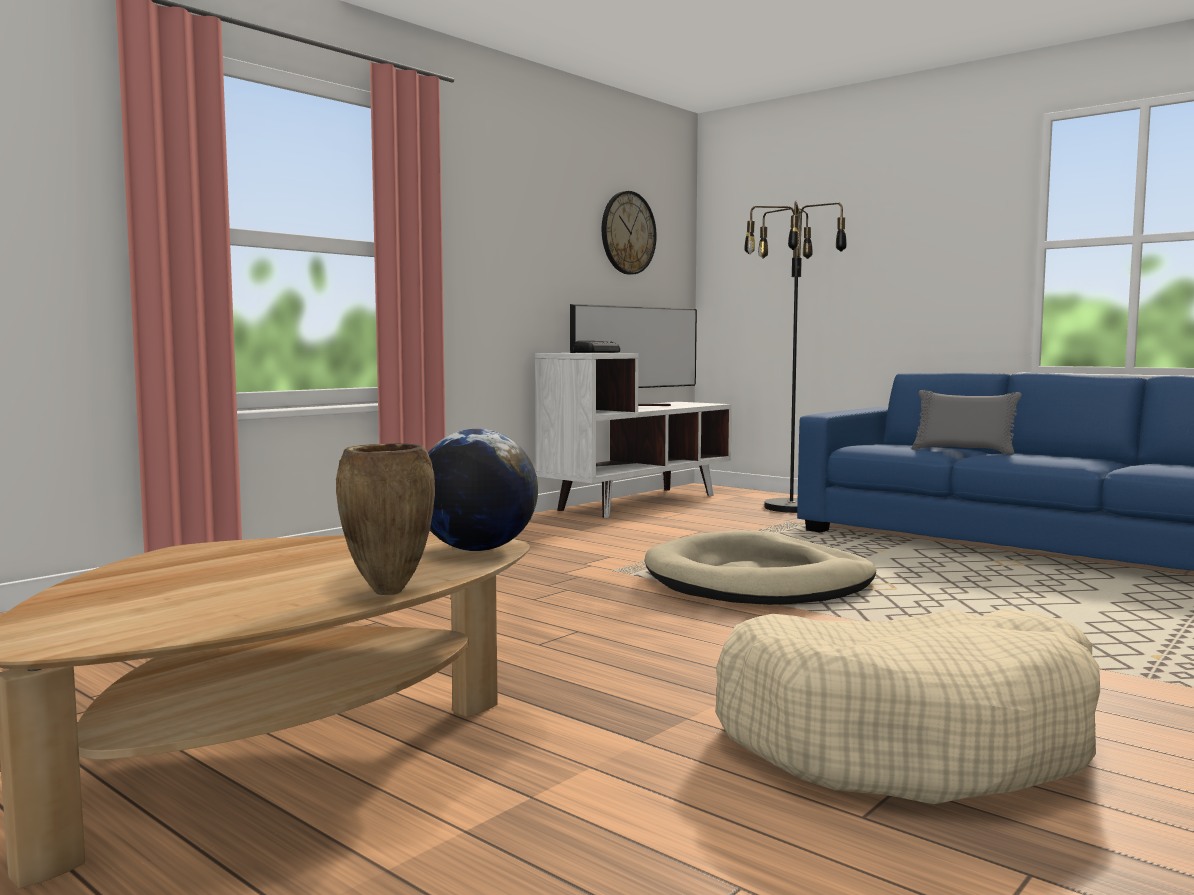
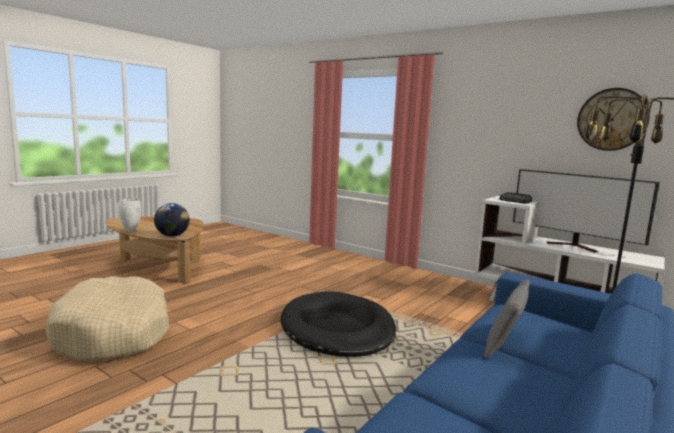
camera: 85 degrees right, 5 degrees up
brown vase [336,443,435,595] -> white vase [118,199,141,232]
beige dog bed [645,530,876,605] -> black dog bed [281,291,396,357]

